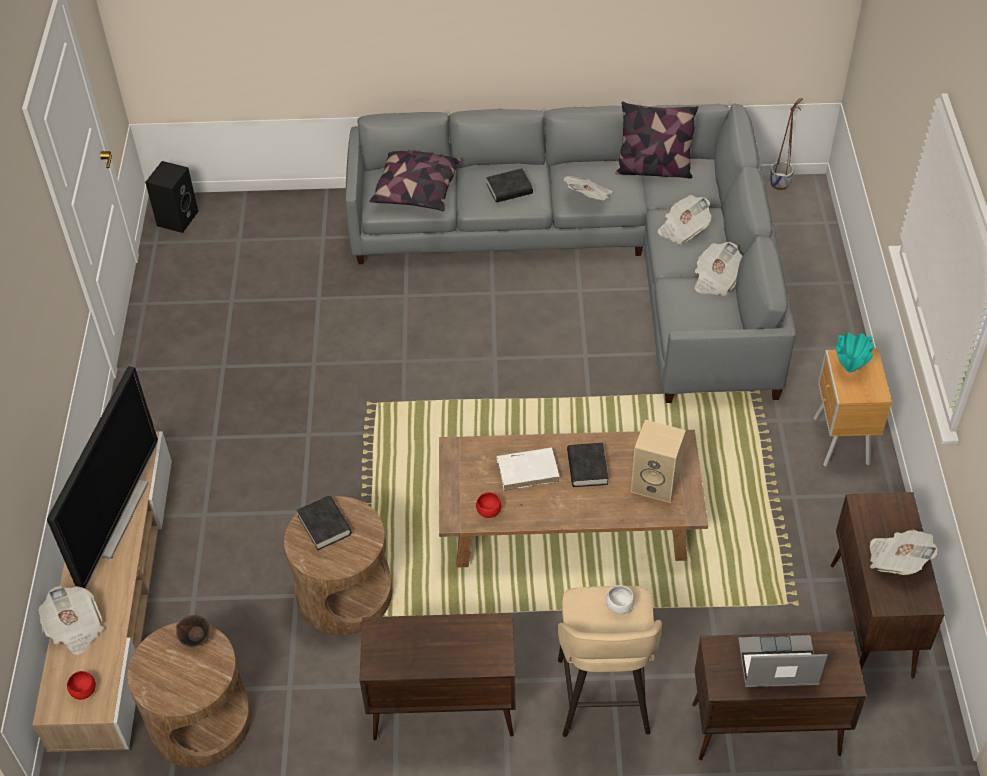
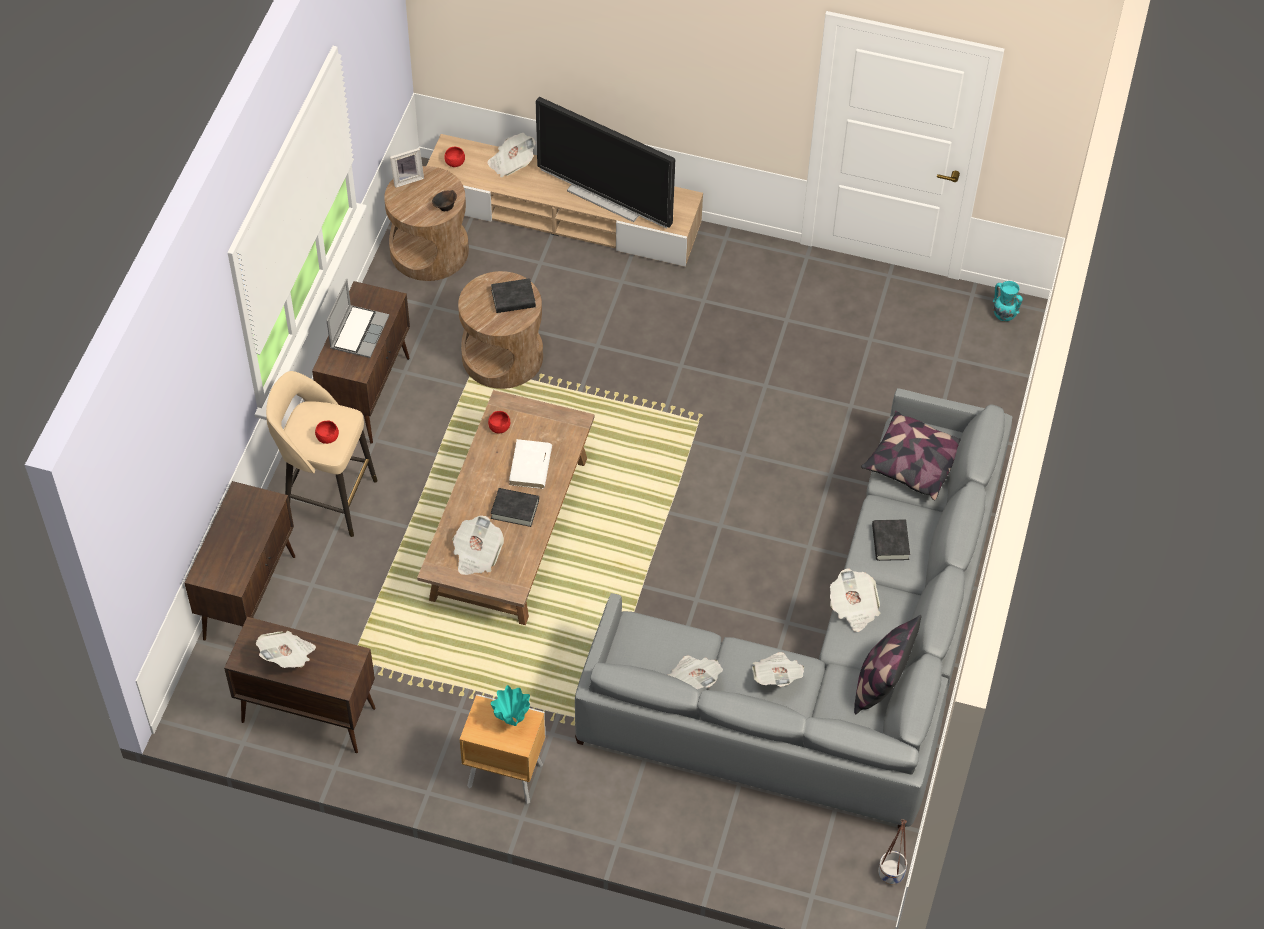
camera: 105 degrees right, 5 degrees up
black speaker [145,161,199,233] -> turquoise vase [993,281,1023,322]
white bowl [606,585,634,615] -> red bowl [315,420,339,444]
beige speaker [631,420,686,503] -> newspaper [452,515,504,575]
laptop [738,635,828,687] -> laptop moved to [327,279,389,358]
none -> picture frame [390,148,424,188]

